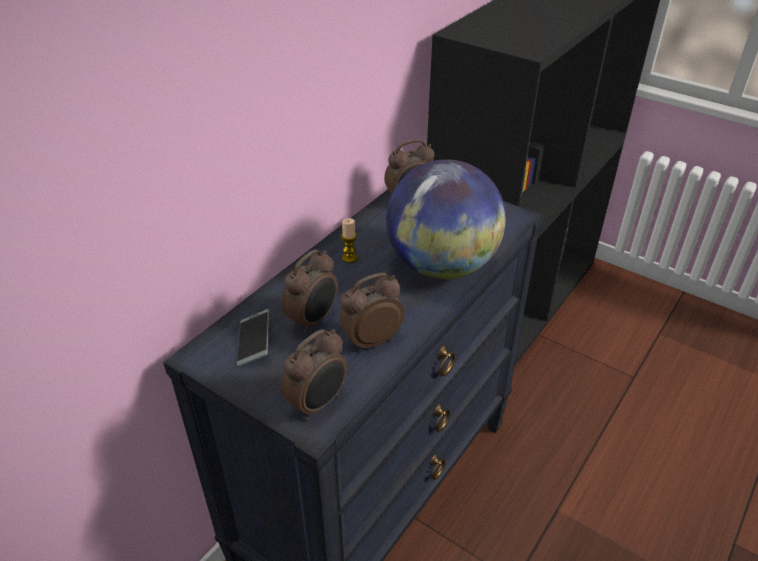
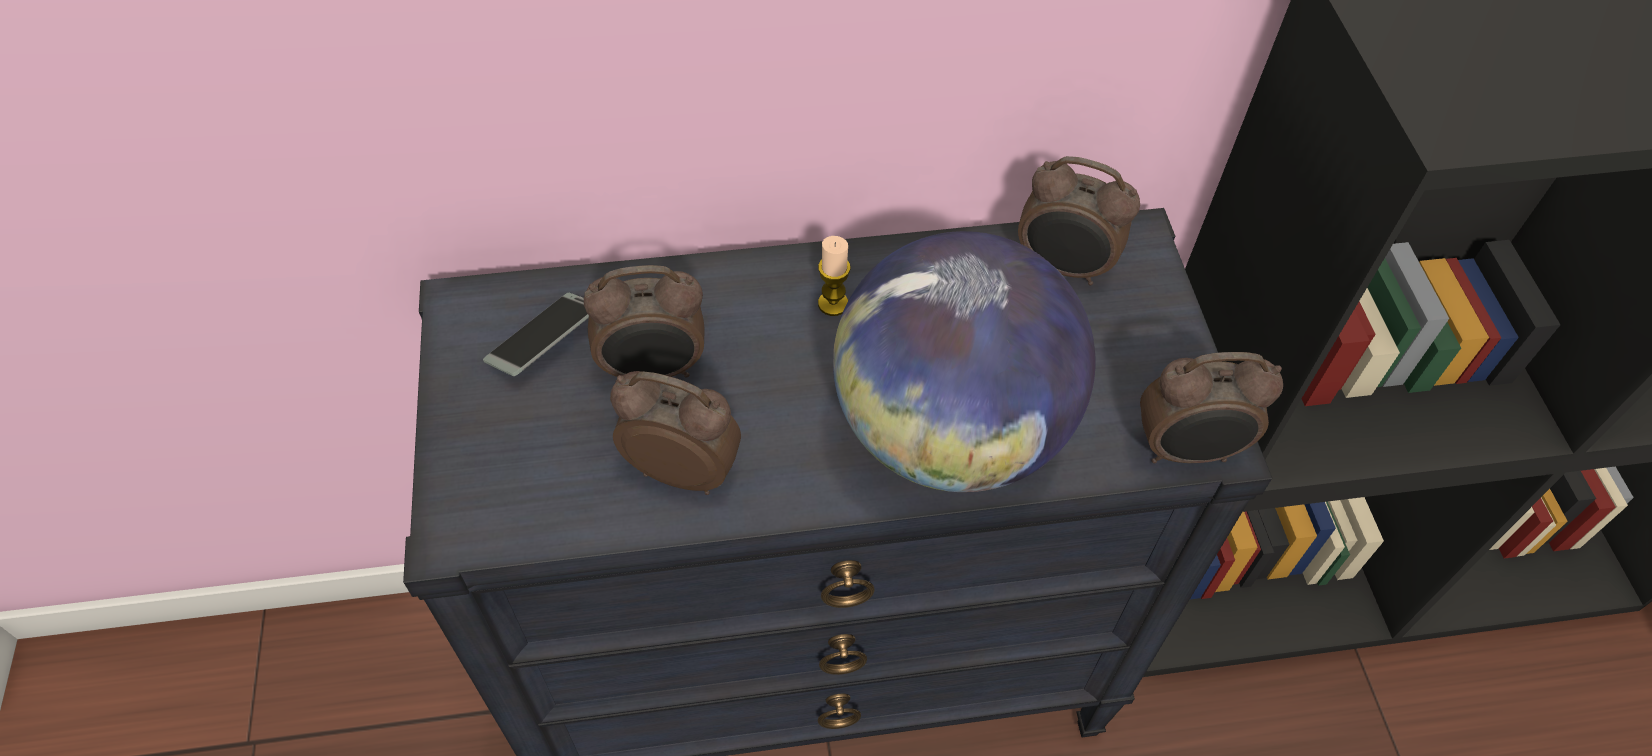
camera: 45 degrees right, 15 degrees up
alarm clock [280,329,347,421] -> alarm clock moved to [1140,352,1283,463]

